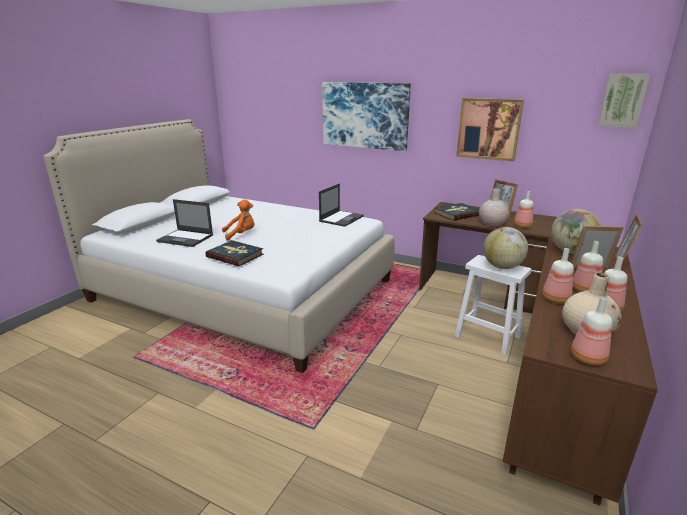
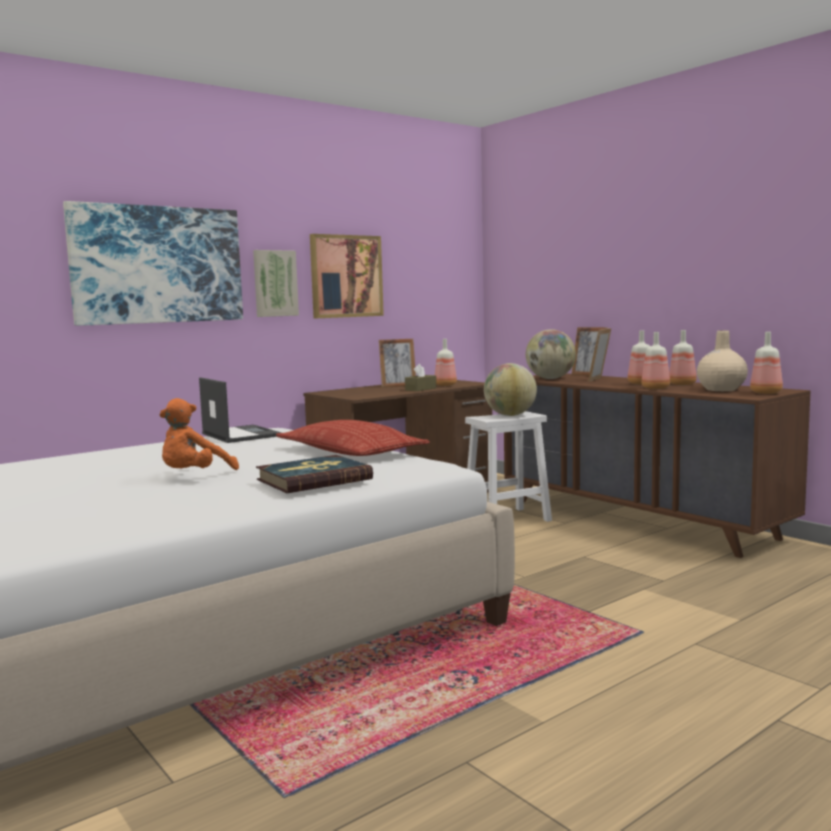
camera: 65 degrees left, 15 degrees down
laptop [156,199,213,247] -> none
orange plush toy [222,200,255,241] -> orange plush toy turned 150 degrees counterclockwise [159,398,239,470]
book [434,203,479,221] -> none
beige vase [479,188,509,226] -> brown tissue box [405,364,436,391]
picture [598,74,650,128] -> picture moved to [253,250,299,317]
none -> pillow [276,420,430,456]

